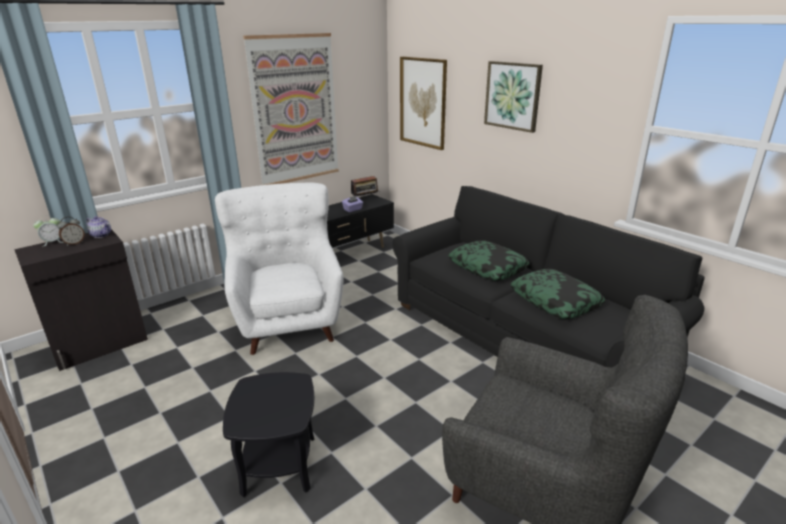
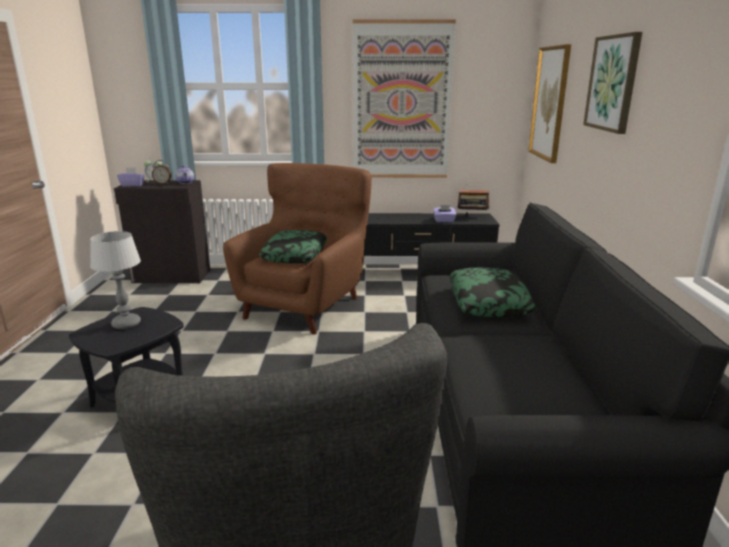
camera: 40 degrees right, 5 degrees down
white armchair [215,183,343,355] -> brown armchair [223,163,372,335]
pillow [510,269,605,319] -> pillow moved to [259,230,327,263]
none -> table lamp [90,231,141,329]
none -> purple tissue box [117,167,145,187]

